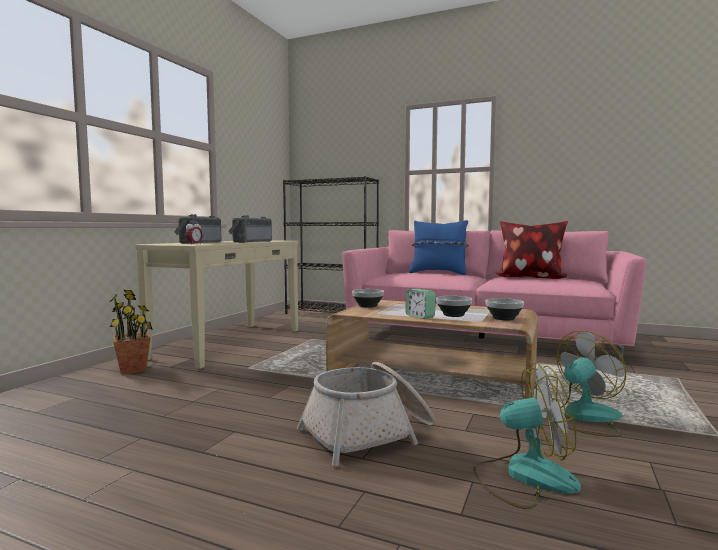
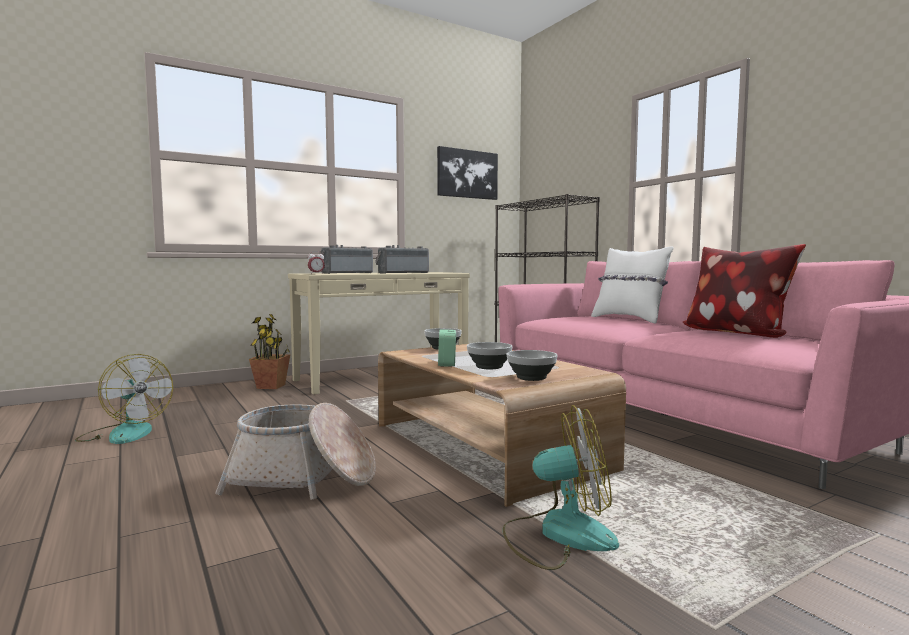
camera: 35 degrees right, 0 degrees up
blue pillow [409,220,468,275] -> white pillow [591,246,673,324]
fan [473,363,581,509] -> fan moved to [75,354,173,444]
none -> picture [437,146,498,200]

